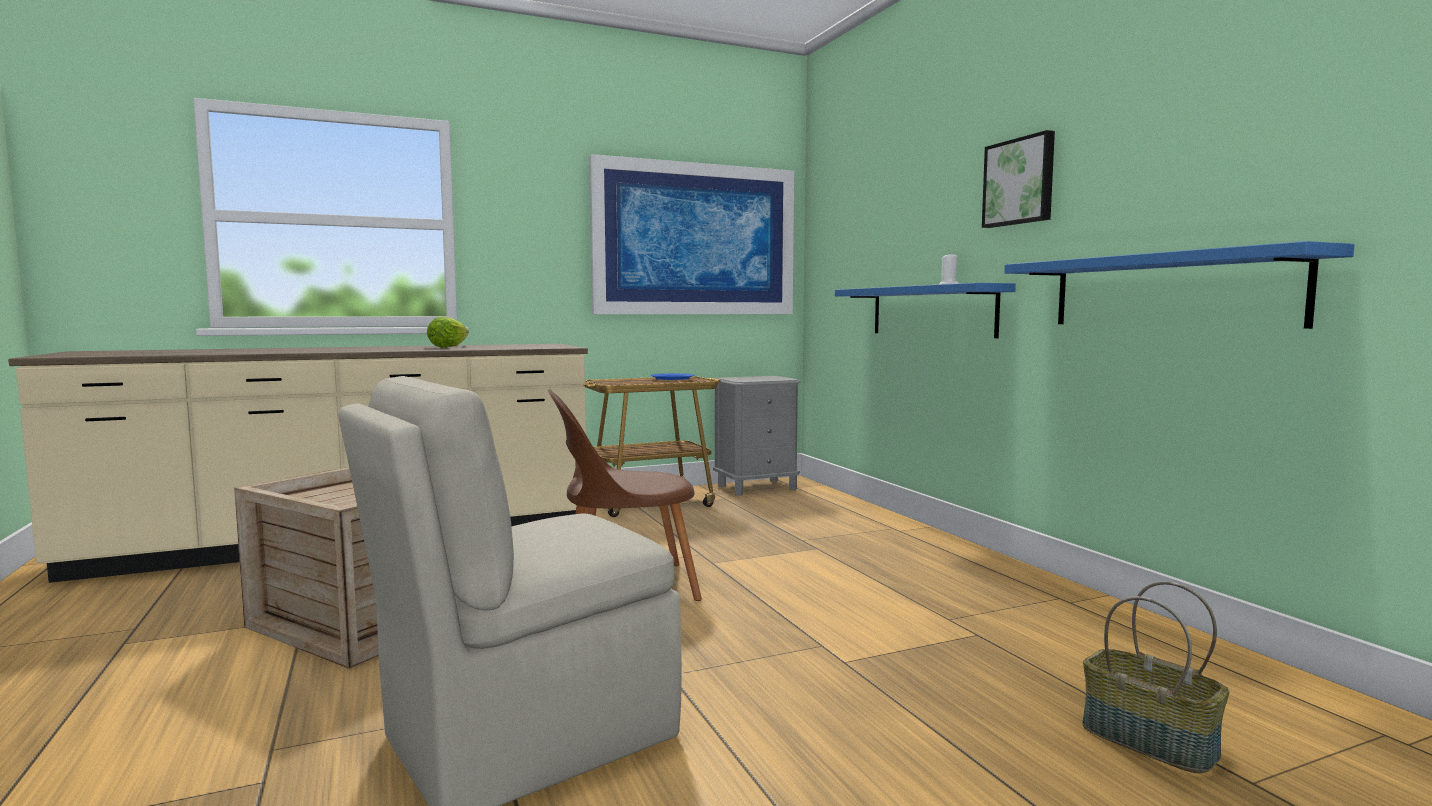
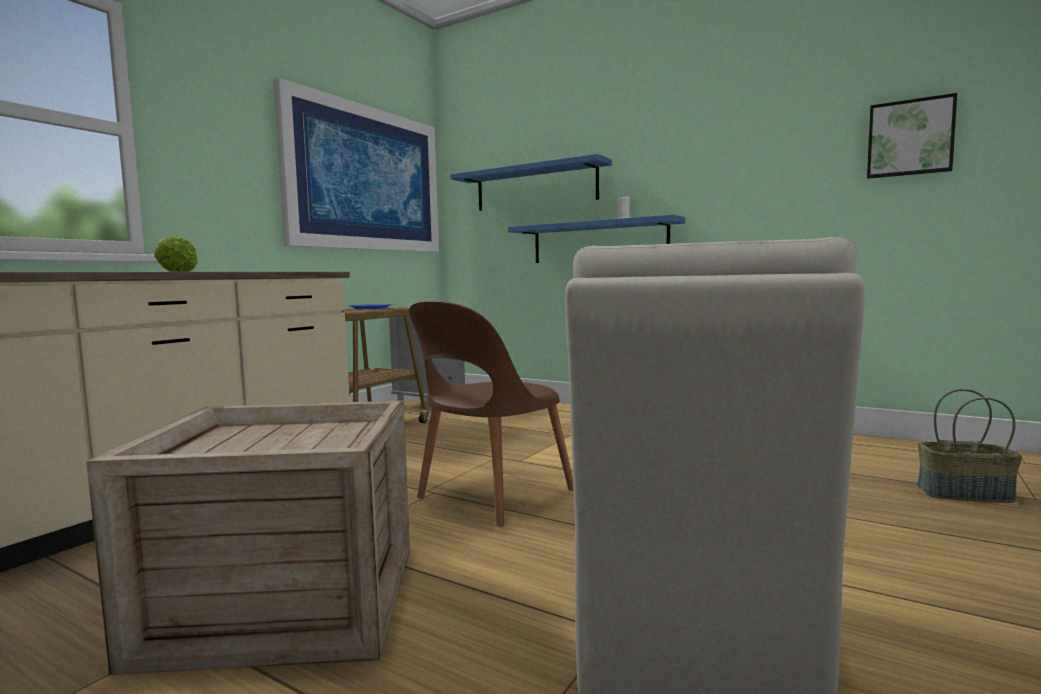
camera: 35 degrees left, 0 degrees up
picture [982,130,1055,228] -> picture moved to [867,93,957,179]
blue shelf [1004,241,1354,329] -> blue shelf moved to [451,154,612,211]

